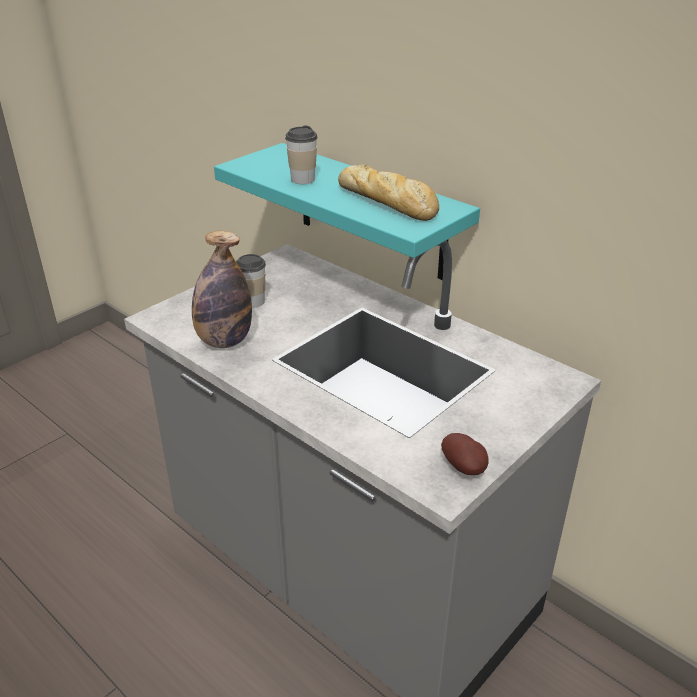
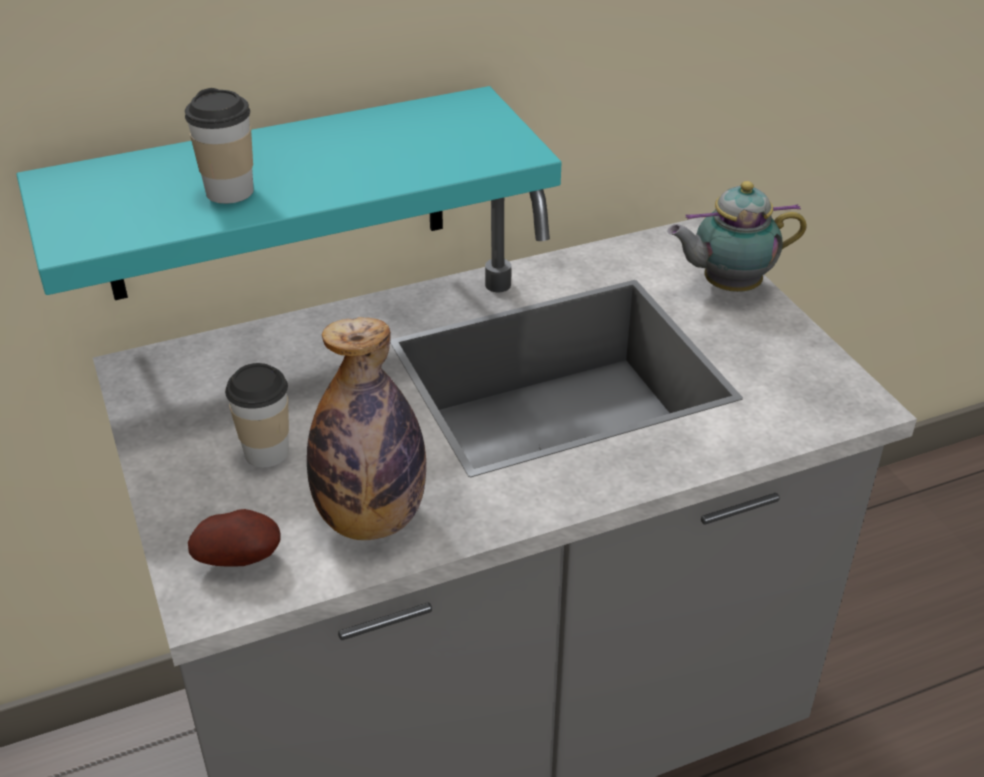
camera: 65 degrees left, 5 degrees up
bread [338,164,439,221] -> none
potato [441,433,489,475] -> potato moved to [188,509,281,567]
none -> teapot [668,181,807,292]

